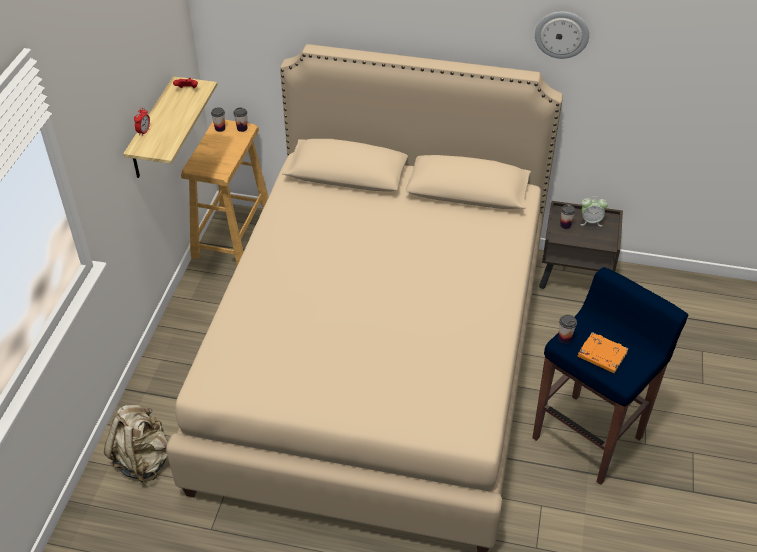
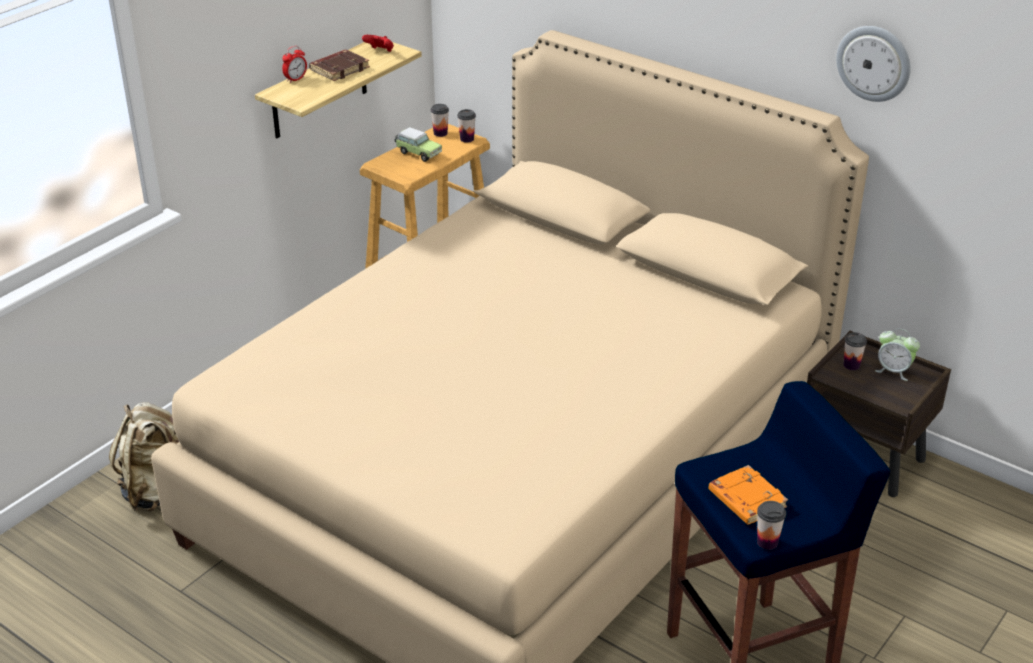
camera: 25 degrees right, 10 degrees down
cup [558,315,577,343] -> cup moved to [757,501,786,550]
none -> brown book [309,50,370,81]
none -> toy car [395,127,442,162]

